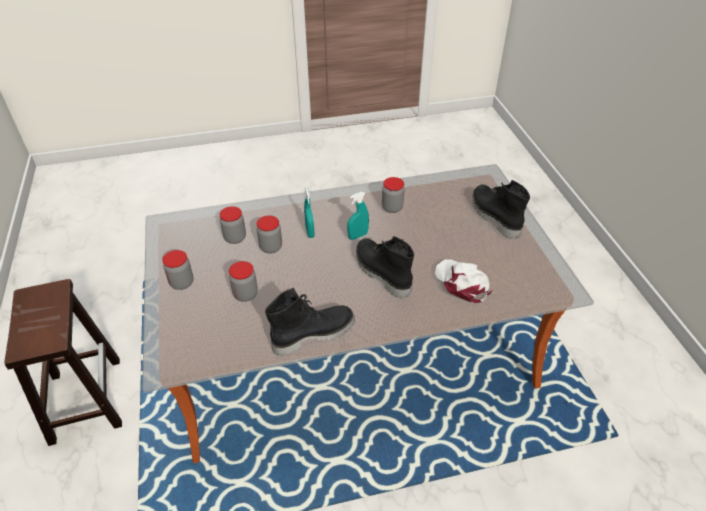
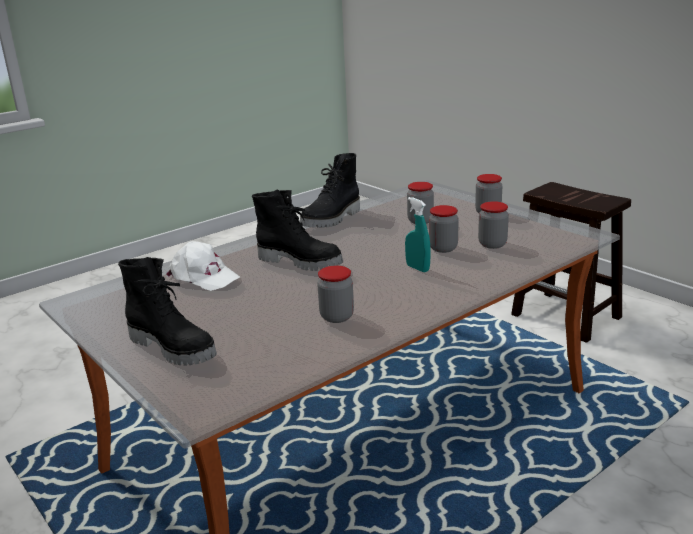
camera: 155 degrees right, 20 degrees down
turquoise spray bottle [347,192,369,240] -> none

